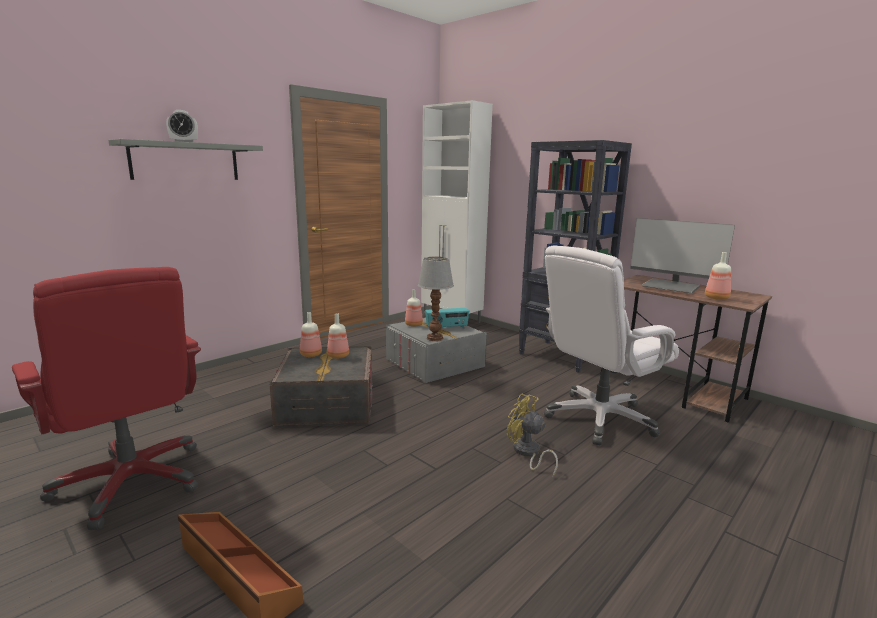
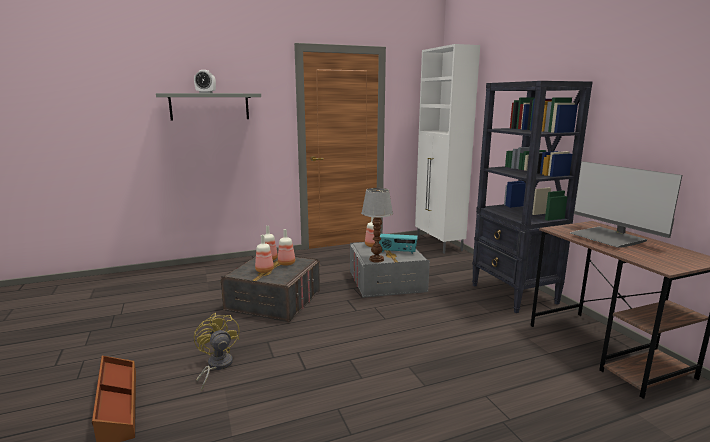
camera: 25 degrees right, 0 degrees up
red office chair [12,267,201,530] -> none
yellow fan [507,394,558,477] -> yellow fan moved to [194,313,240,391]
white office chair [544,245,679,445] -> none
bottle [705,252,731,300] -> bottle moved to [255,235,274,273]

